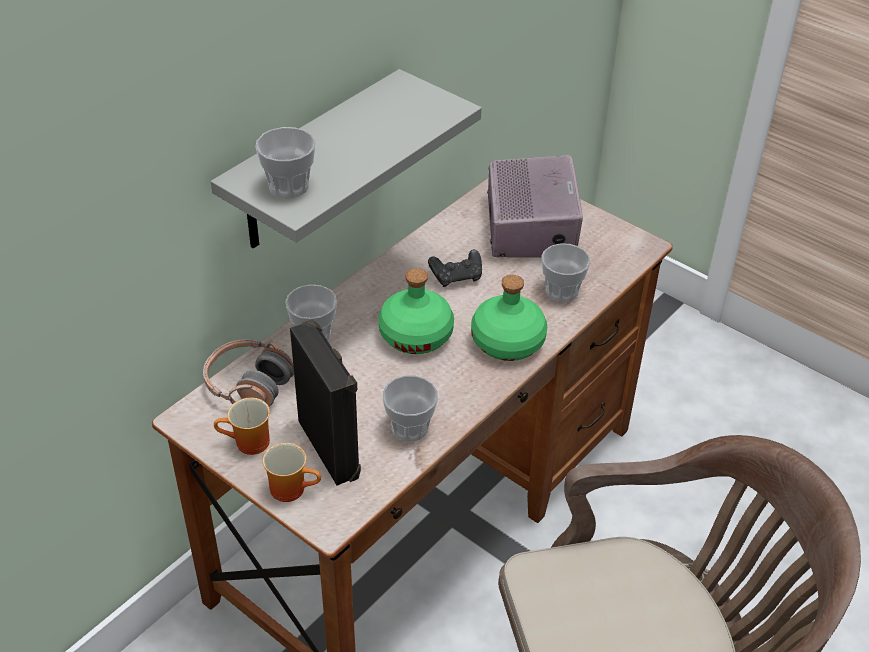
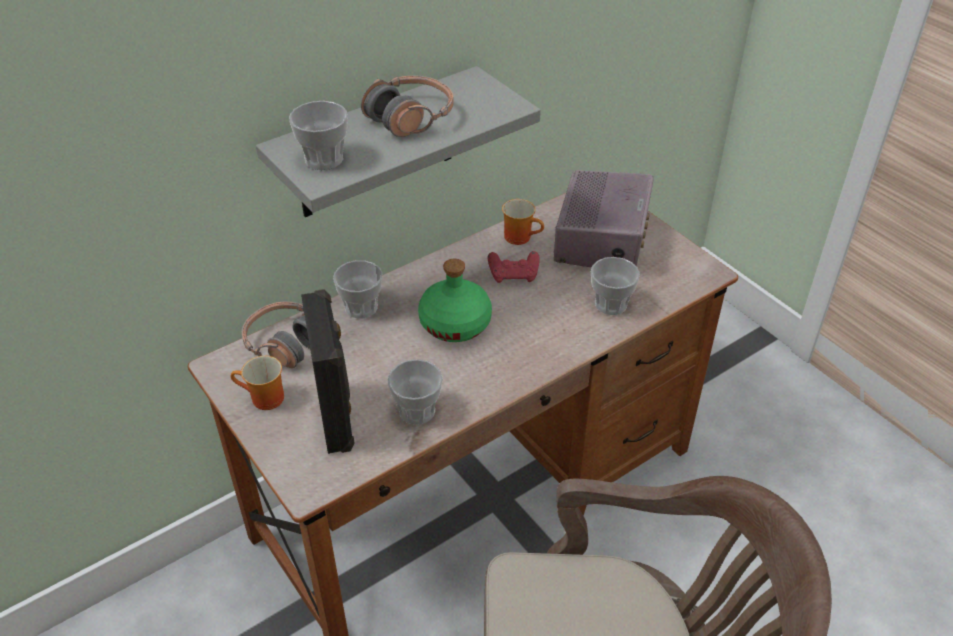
camera: 15 degrees right, 0 degrees up
mug [262,443,321,502] -> mug moved to [502,199,544,245]
black game controller [428,249,482,287] -> red game controller [487,251,540,283]
green bottle [471,275,547,361] -> none
none -> headphones [361,76,454,137]

